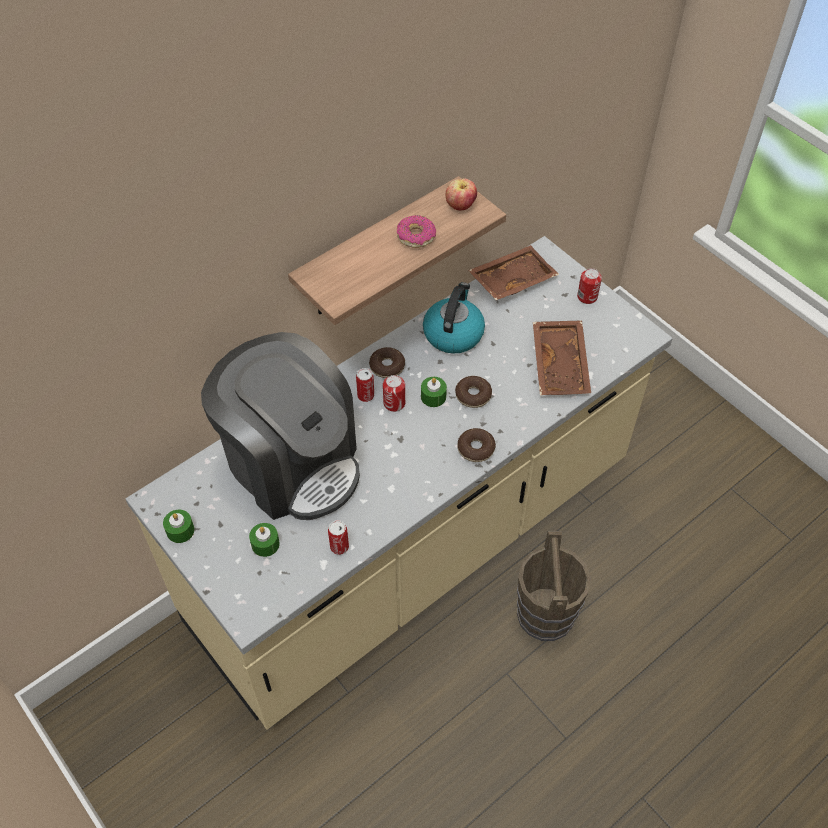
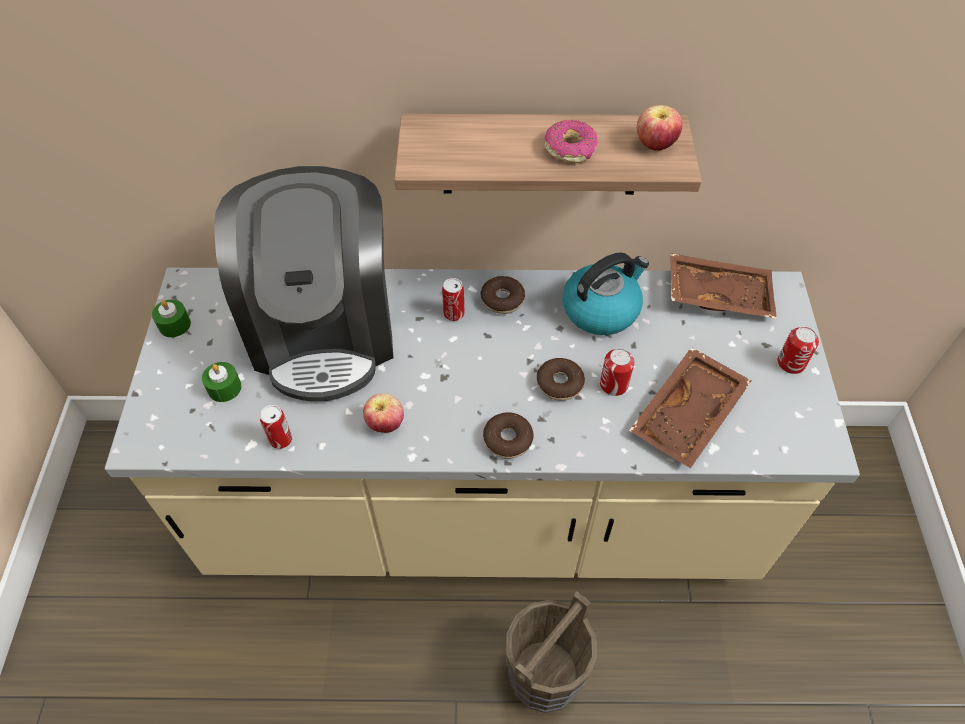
camera: 40 degrees right, 0 degrees up
can [383,375,405,412] -> can moved to [600,349,634,396]
green candle [421,377,447,407] -> none
none -> apple [363,394,404,433]

